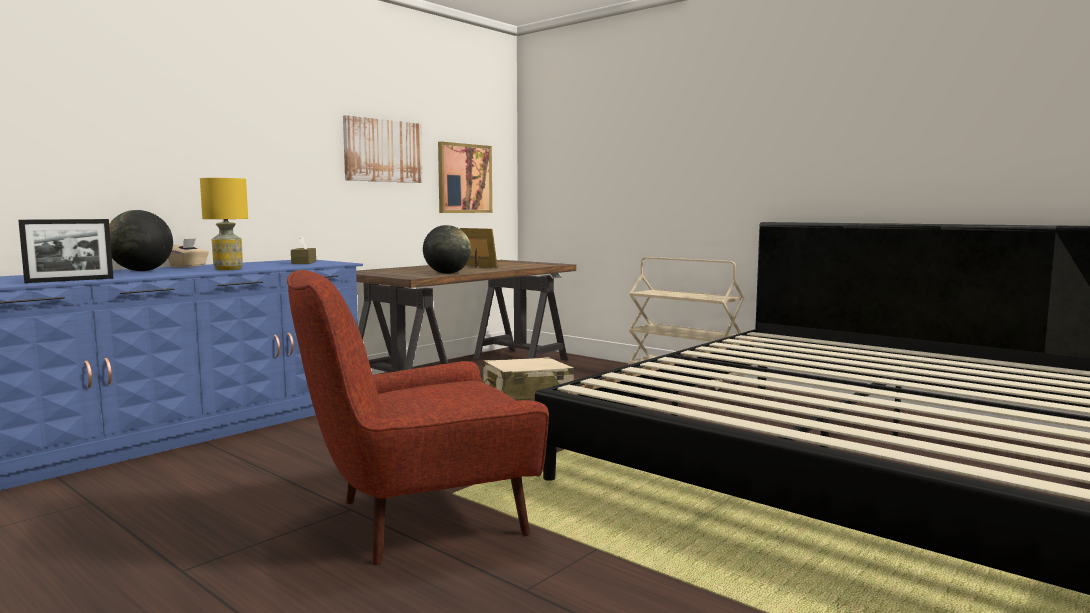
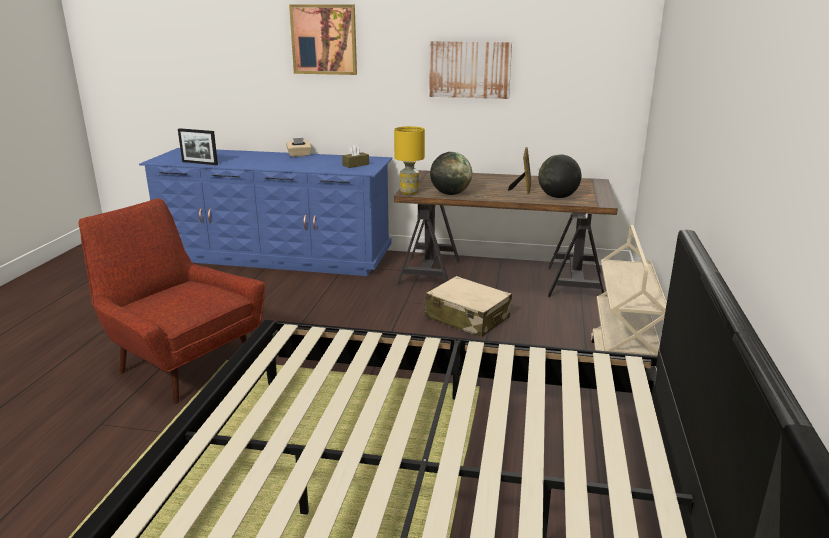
camera: 60 degrees right, 15 degrees up
globe [109,210,173,271] -> globe moved to [538,154,581,198]
yellow table lamp [200,178,248,270] -> yellow table lamp moved to [394,126,425,195]
picture [438,142,492,213] -> picture moved to [289,4,357,75]

